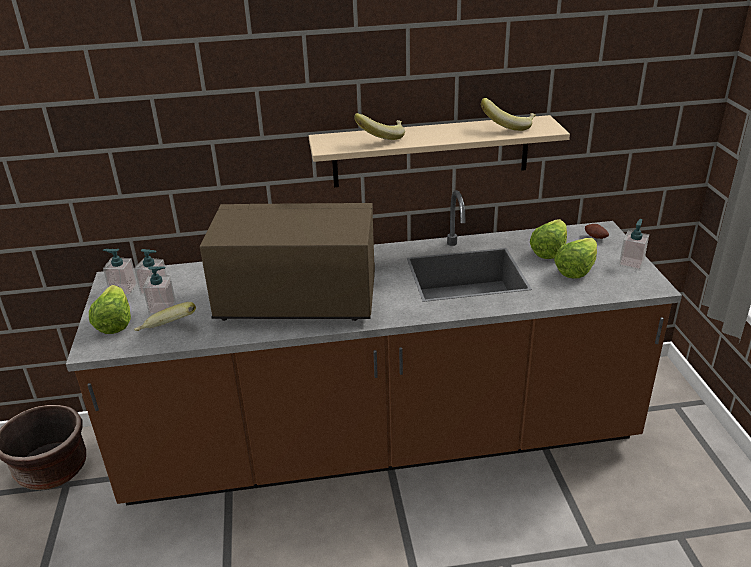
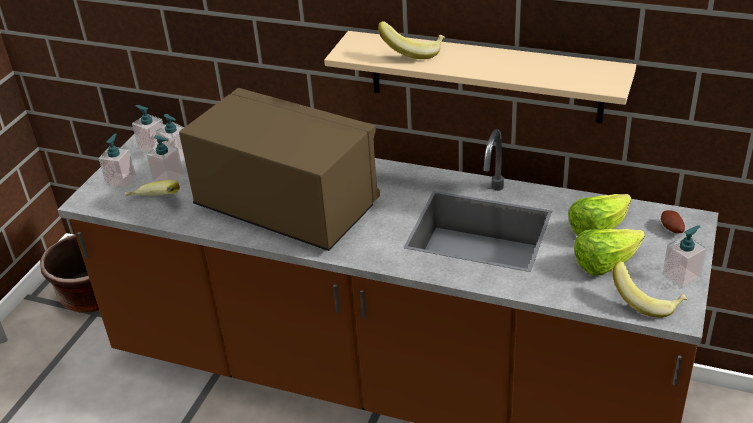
camera: 30 degrees right, 5 degrees up
lettuce [89,285,131,334] -> soap dispenser [99,134,136,188]
banana [481,98,536,131] -> banana moved to [612,261,687,318]

